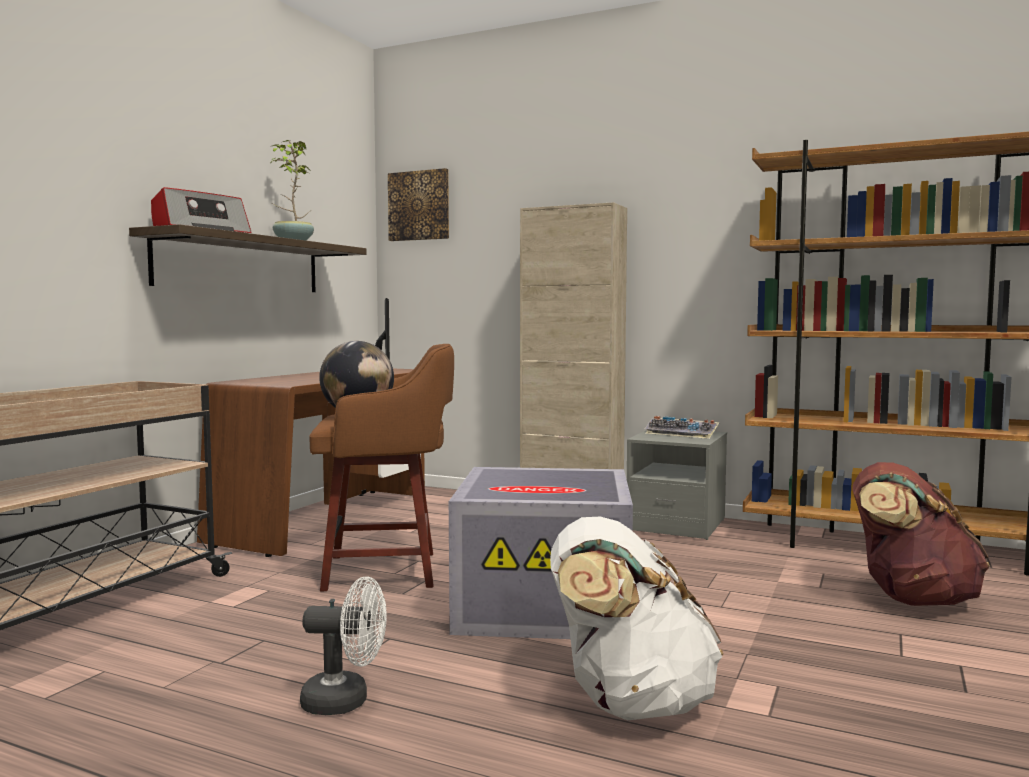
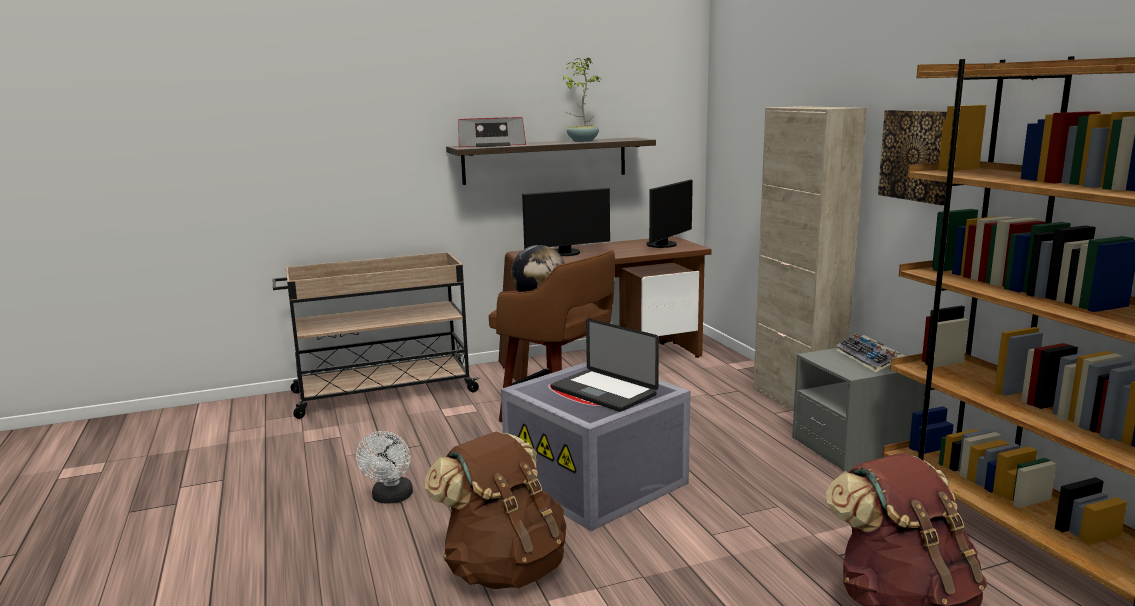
camera: 45 degrees right, 10 degrees up
white fan [300,576,387,715] -> white fan turned 45 degrees clockwise [356,431,413,504]
picture [388,168,449,241] -> picture moved to [878,110,947,205]
white backpack [550,517,723,721] -> brown backpack [425,431,566,589]
none -> monitor [522,188,610,256]
none -> laptop [551,318,659,412]

